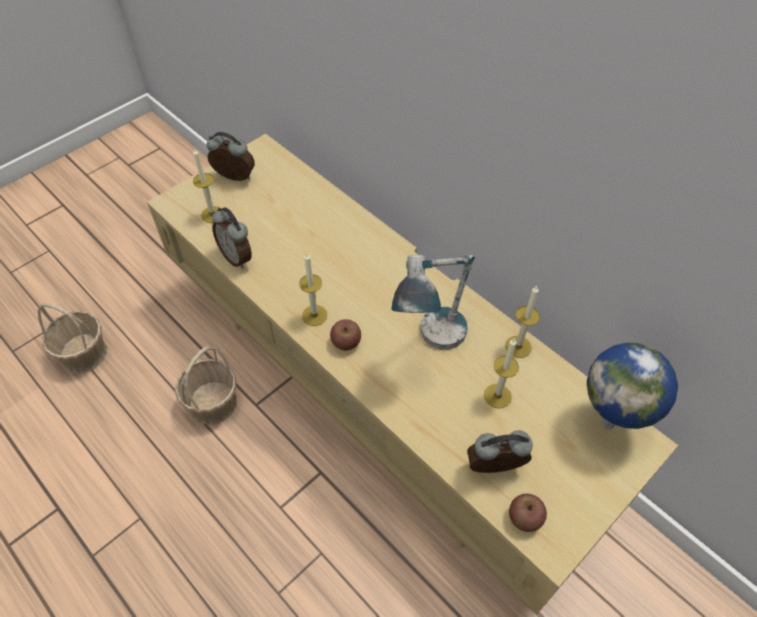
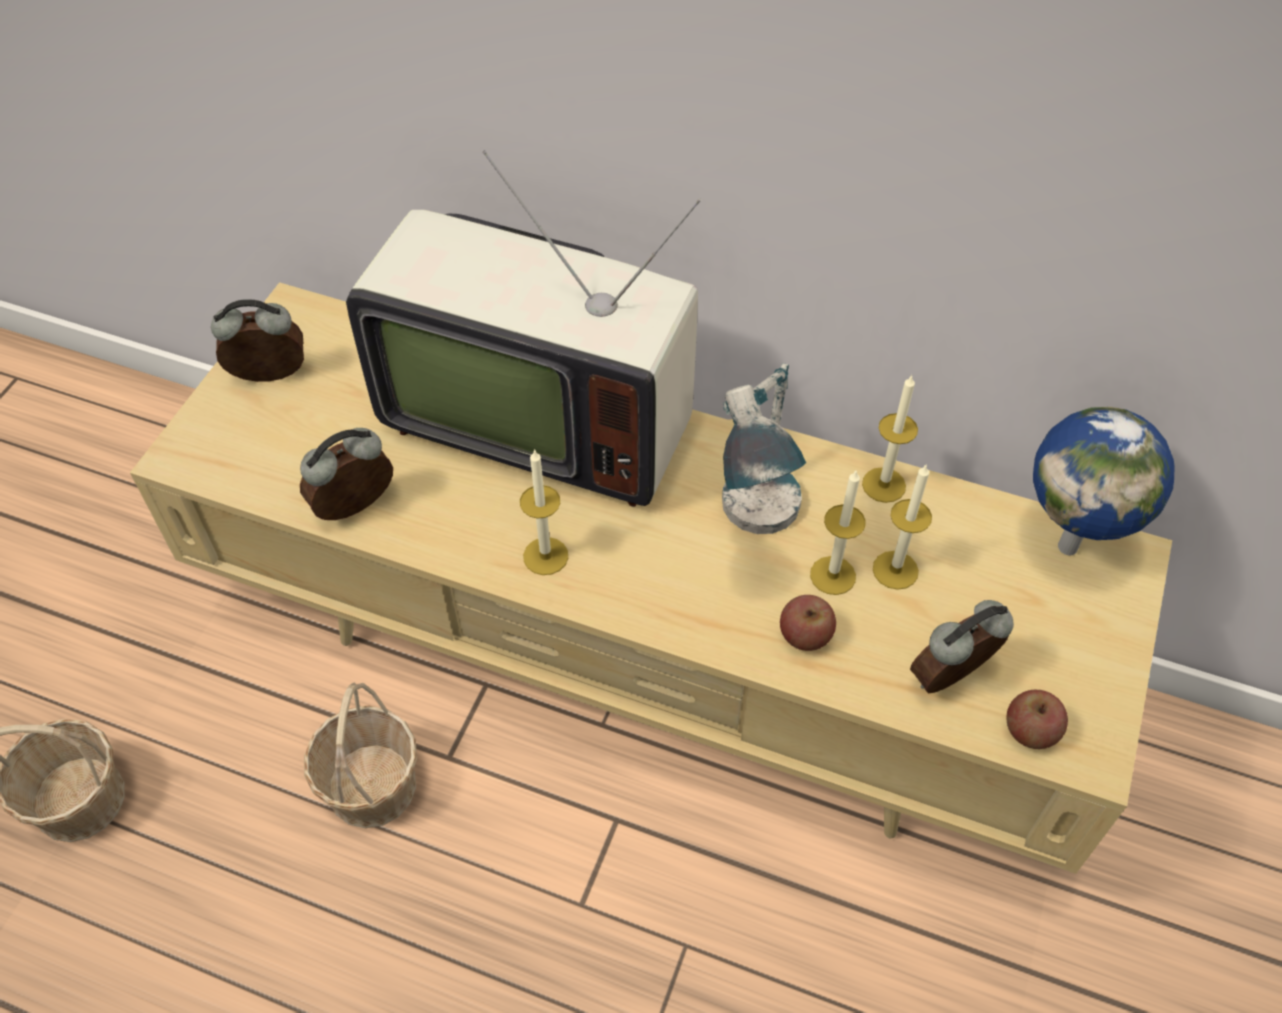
camera: 25 degrees left, 0 degrees up
candle [193,148,222,223] -> candle moved to [810,471,866,595]
alarm clock [212,207,252,269] -> alarm clock turned 120 degrees clockwise [300,428,393,520]
apple [330,319,361,350] -> apple moved to [780,595,836,651]
none -> television [346,150,701,507]

